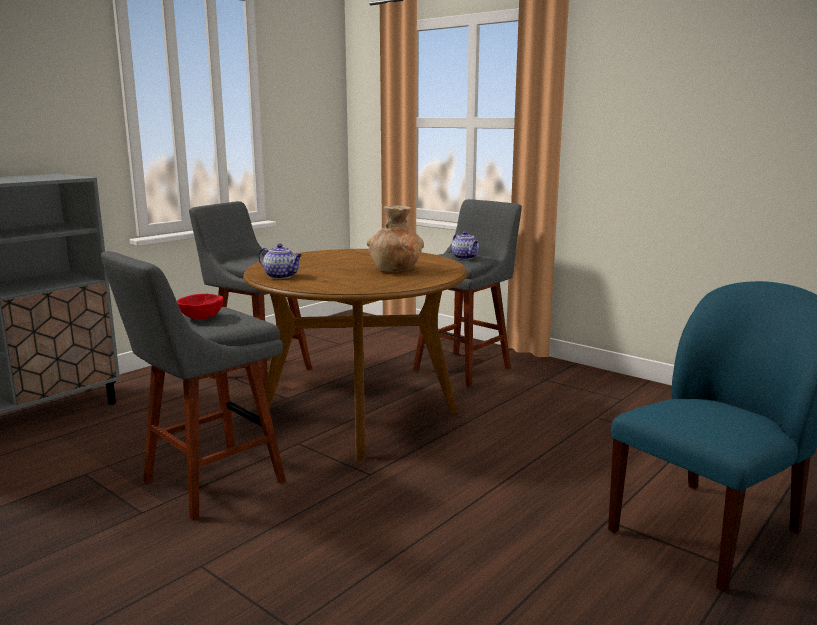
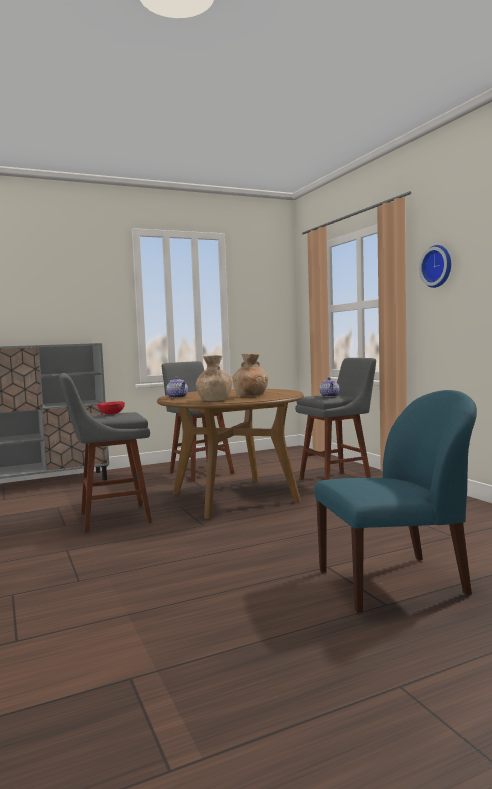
camera: 25 degrees right, 10 degrees down
none -> brown vase [196,355,232,401]
none -> wall clock [419,245,451,288]

